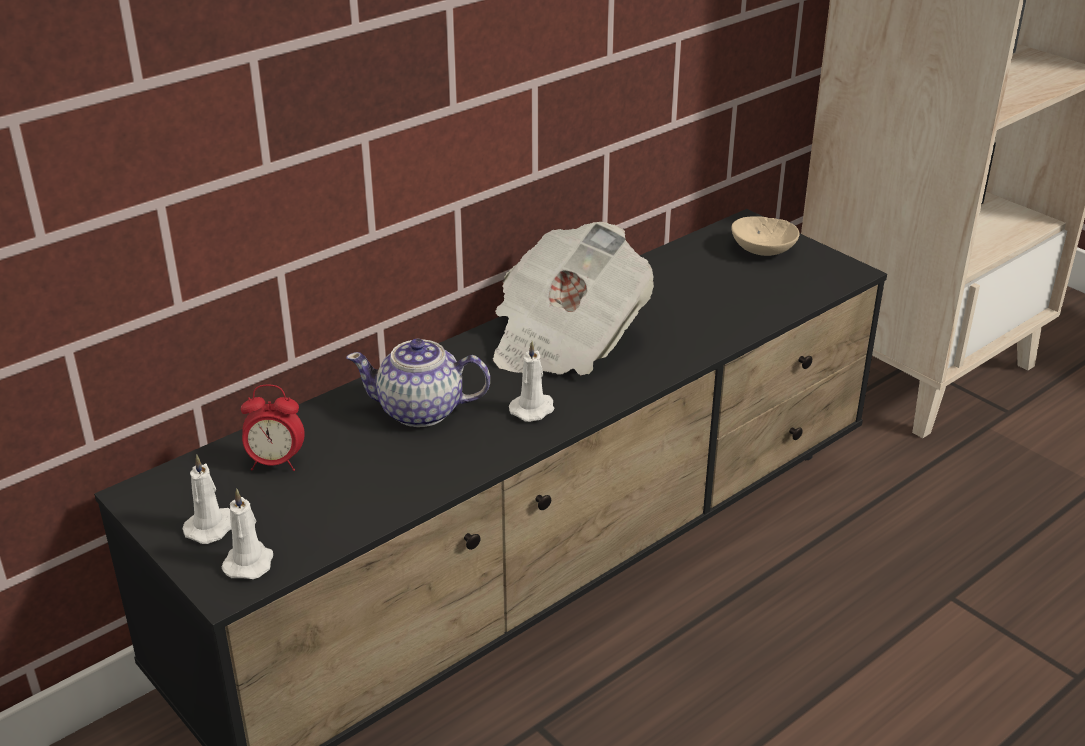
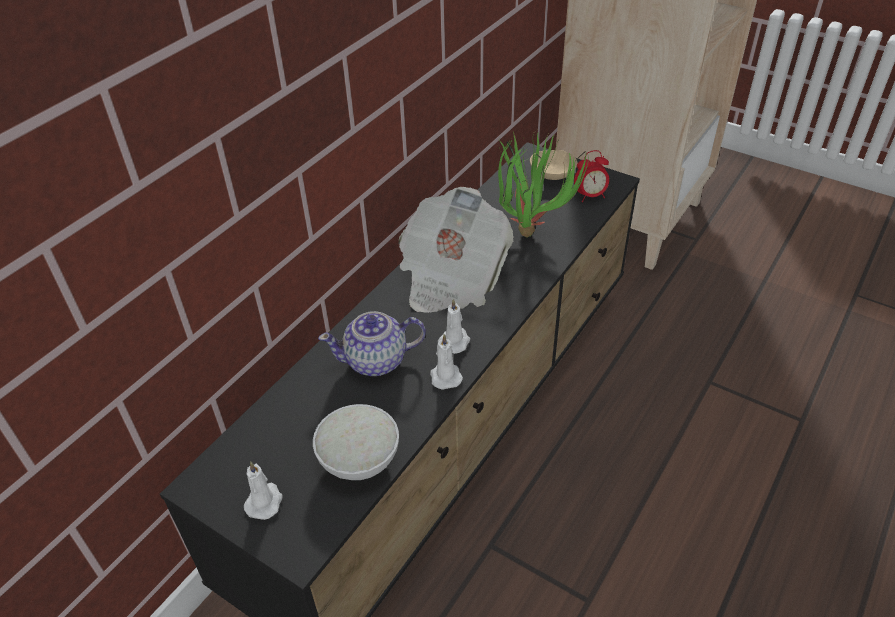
camera: 15 degrees left, 10 degrees up
white candle [221,488,273,579] -> white candle moved to [430,334,463,390]
alarm clock [241,384,305,471] -> alarm clock moved to [574,150,609,202]
none -> white bowl [313,404,399,480]
none -> potted plant [498,130,589,237]

